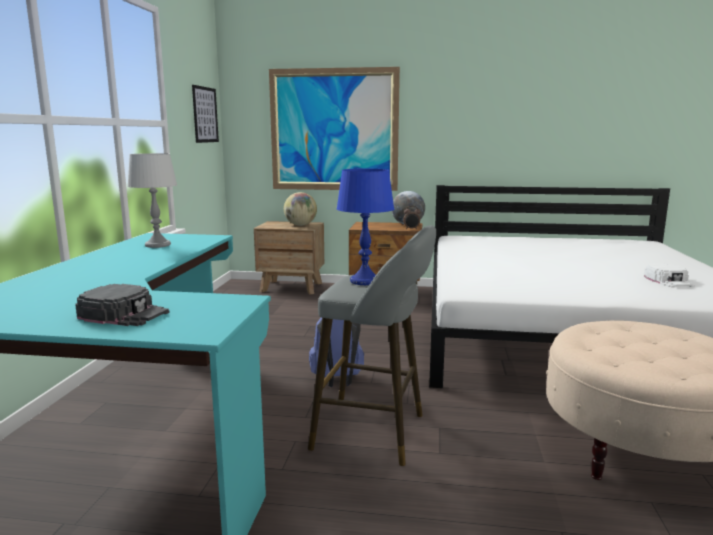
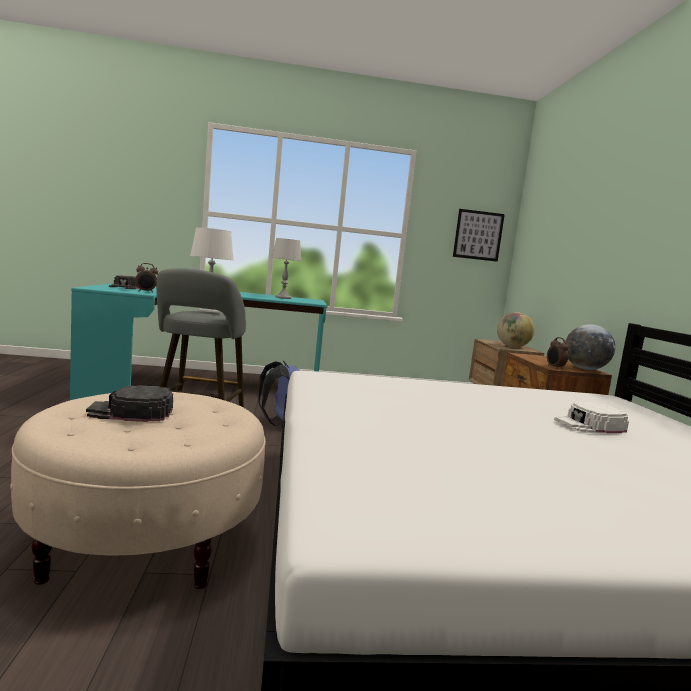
camera: 75 degrees right, 5 degrees down
picture [269,67,400,191] -> none
blue table lamp [336,169,394,285] -> white table lamp [190,227,233,314]
white cap [644,264,695,287] -> white cap moved to [554,402,629,433]
none -> black cap [86,385,173,422]
none -> alarm clock [135,263,158,293]

